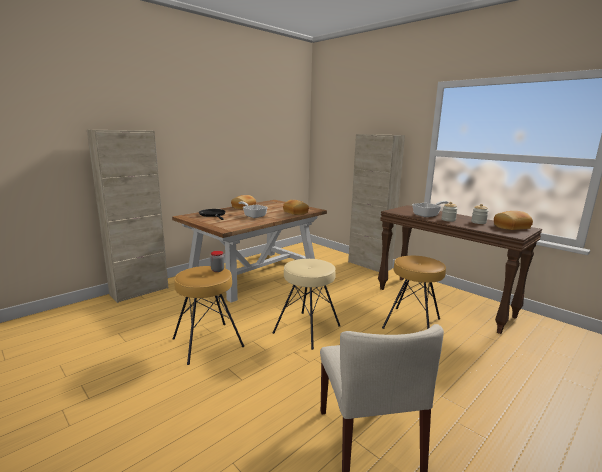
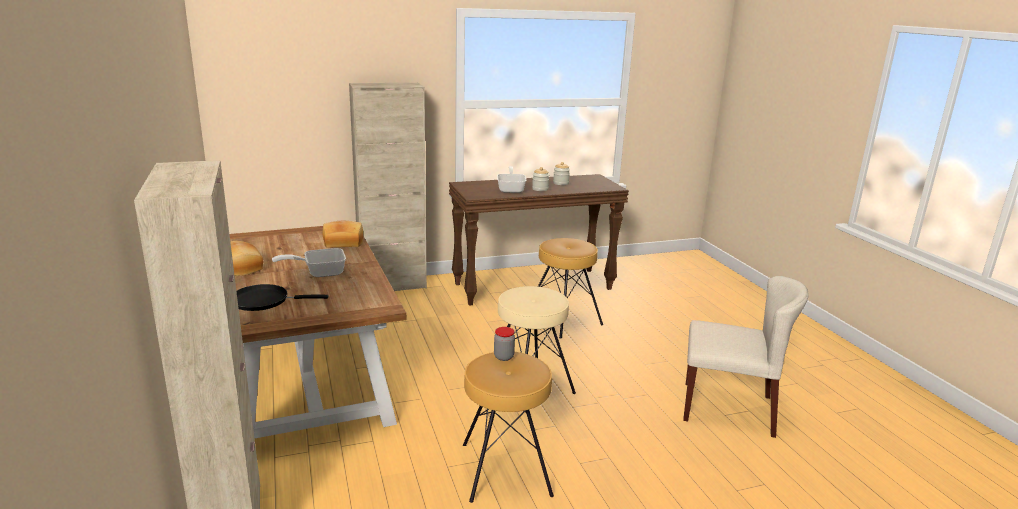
camera: 65 degrees left, 5 degrees up
bread [494,211,533,230] -> none

